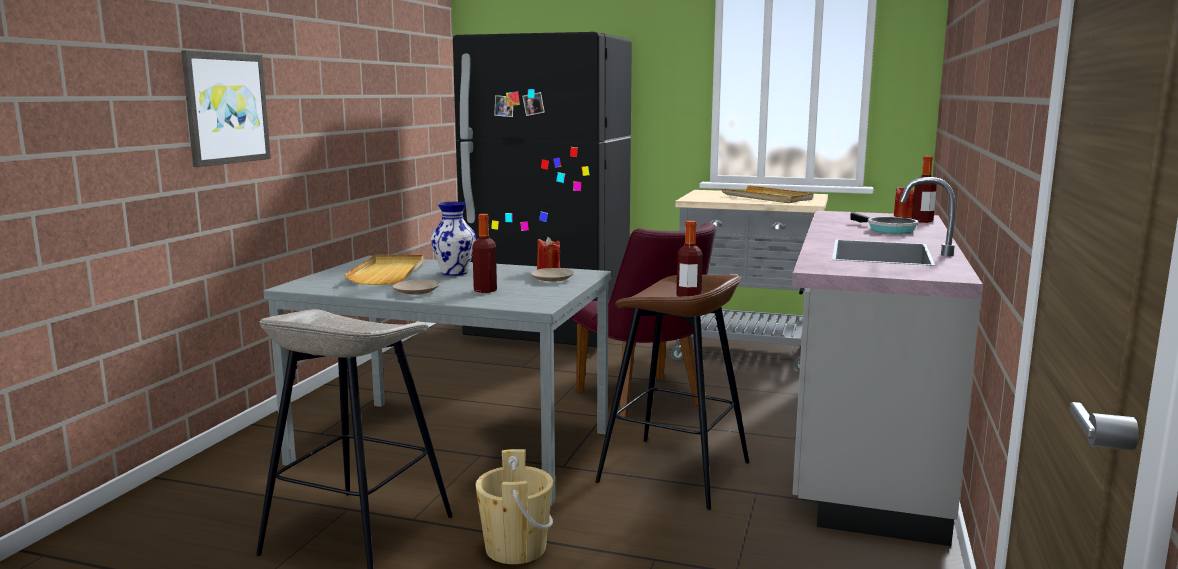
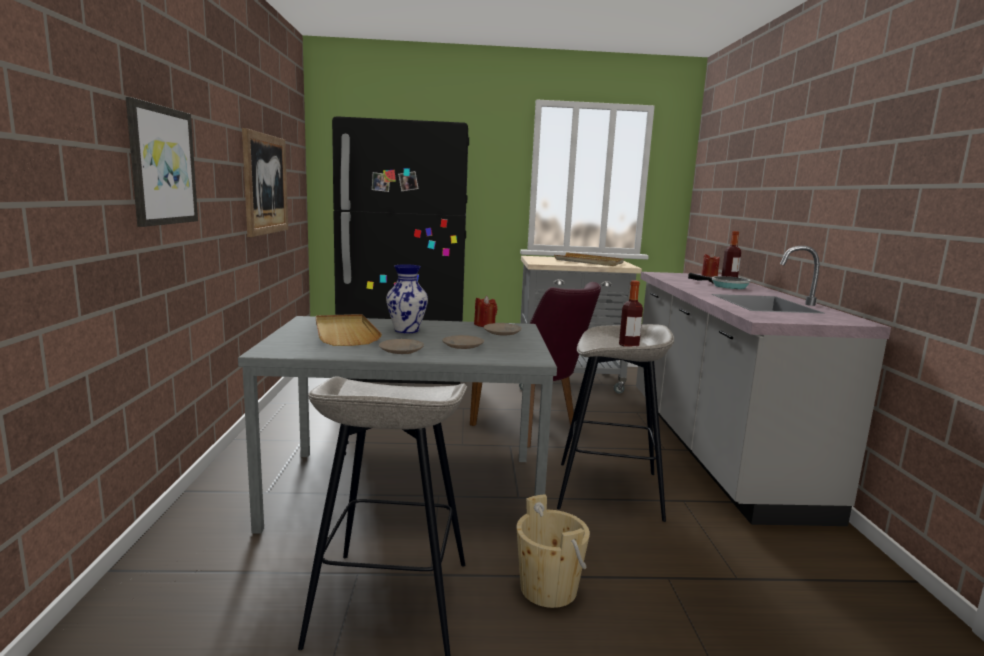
camera: 20 degrees left, 0 degrees up
bottle [472,214,497,293] -> beige plate [442,335,484,349]
brown stool [595,275,749,510] -> grey stool [557,324,674,522]
none -> picture [242,128,288,237]

